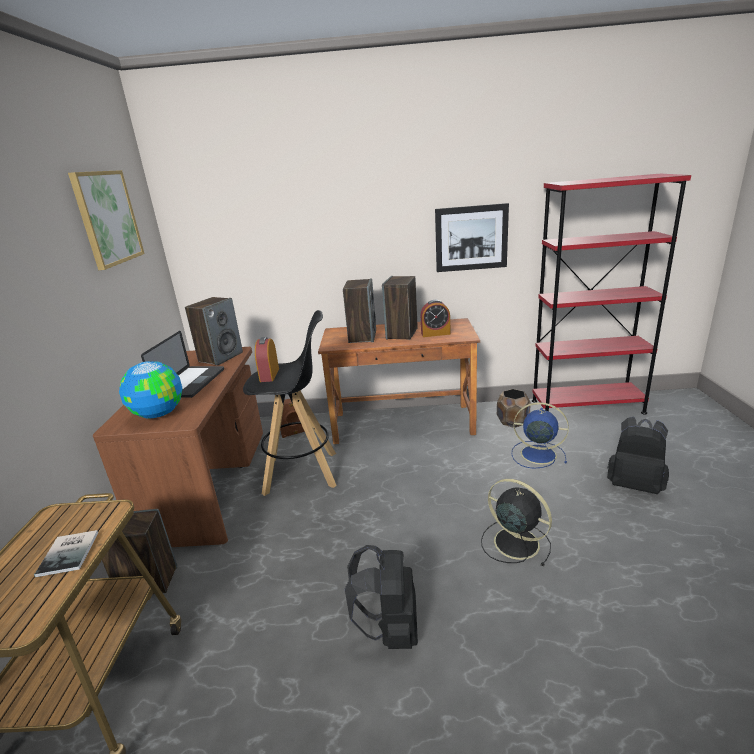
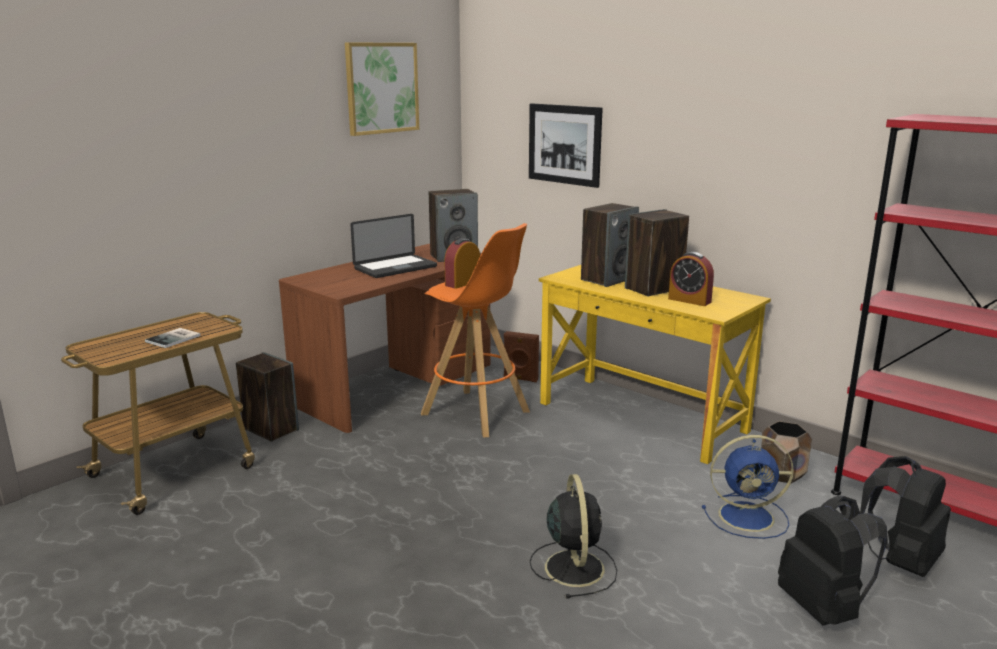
camera: 40 degrees right, 5 degrees down
globe [119,361,182,418] -> none
black stool [243,310,337,496] -> orange stool [421,223,530,437]
brown desk [318,318,480,444] -> yellow desk [539,265,771,464]
black backpack [345,545,418,649] -> black backpack moved to [860,456,951,577]
picture [435,203,509,272] -> picture moved to [529,103,603,188]
blue fan [512,402,569,469] -> blue fan turned 120 degrees clockwise [702,435,794,539]

